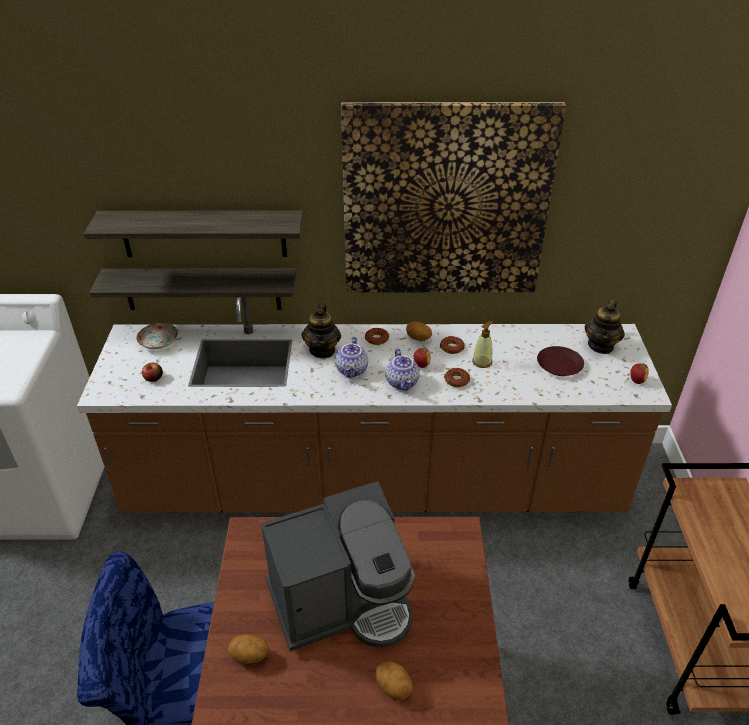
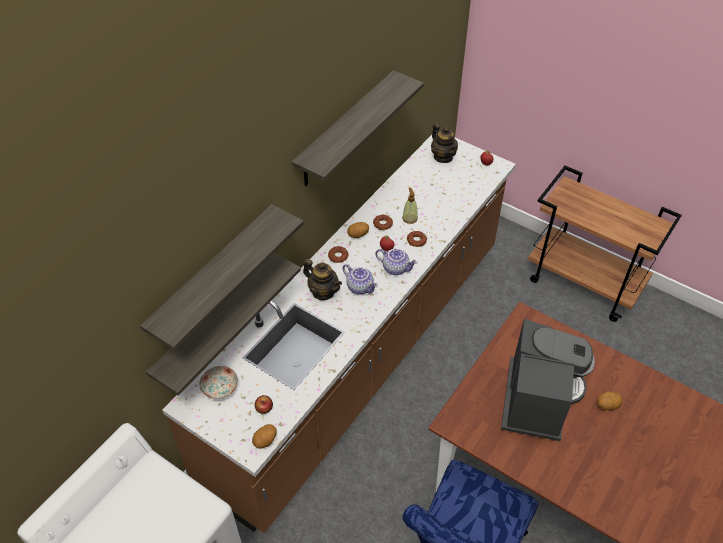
camera: 55 degrees left, 10 degrees up
potato [228,634,269,664] -> potato moved to [252,424,277,449]
picture [341,102,566,292] -> shelf [292,70,424,186]
brown plate [537,346,584,376] -> none

